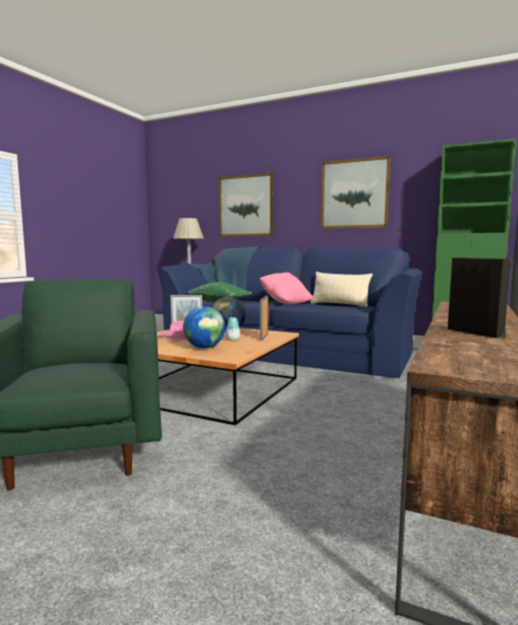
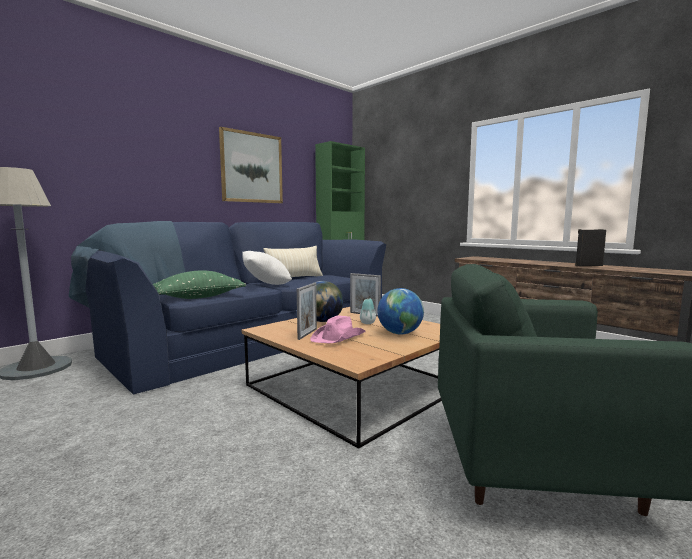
camera: 70 degrees left, 0 degrees up
picture [219,173,273,237] -> none
pink pillow [260,272,313,304] -> white pillow [242,251,292,285]

